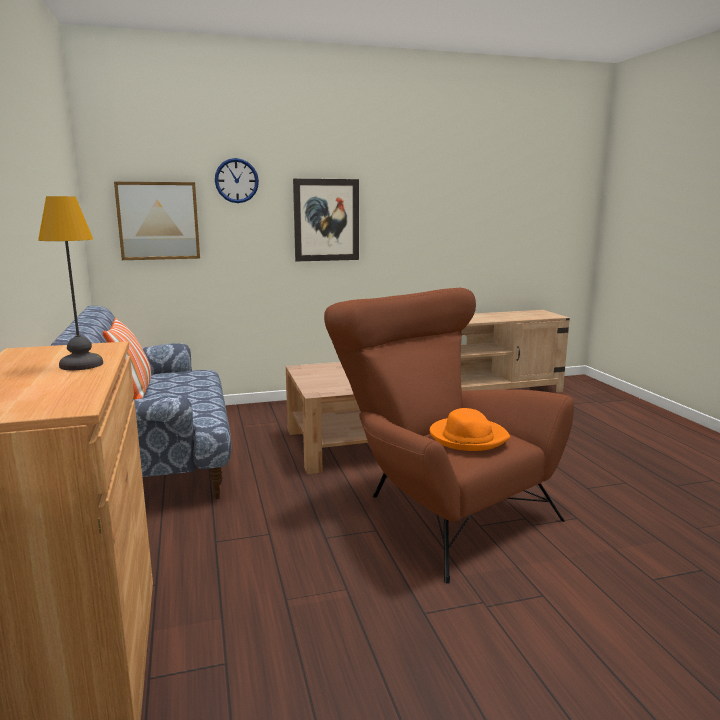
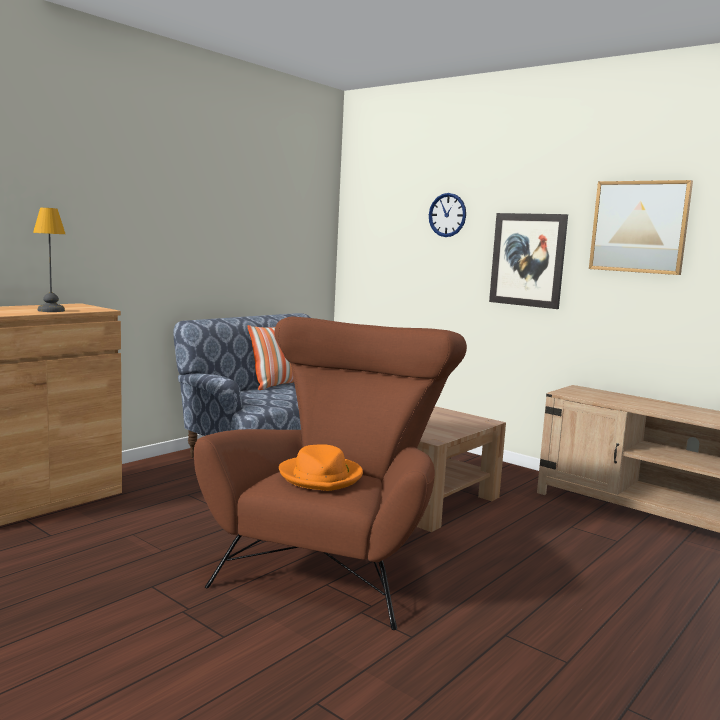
camera: 55 degrees right, 5 degrees down
picture [114,182,200,260] -> picture moved to [589,180,693,275]

